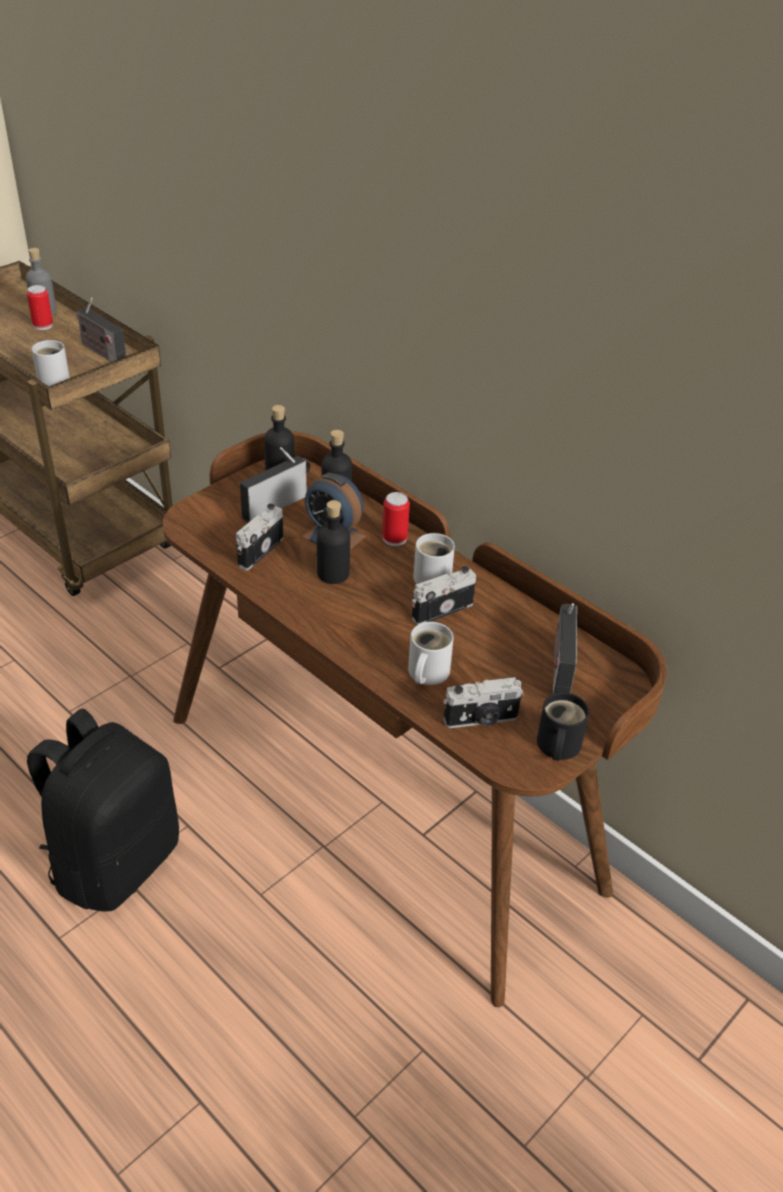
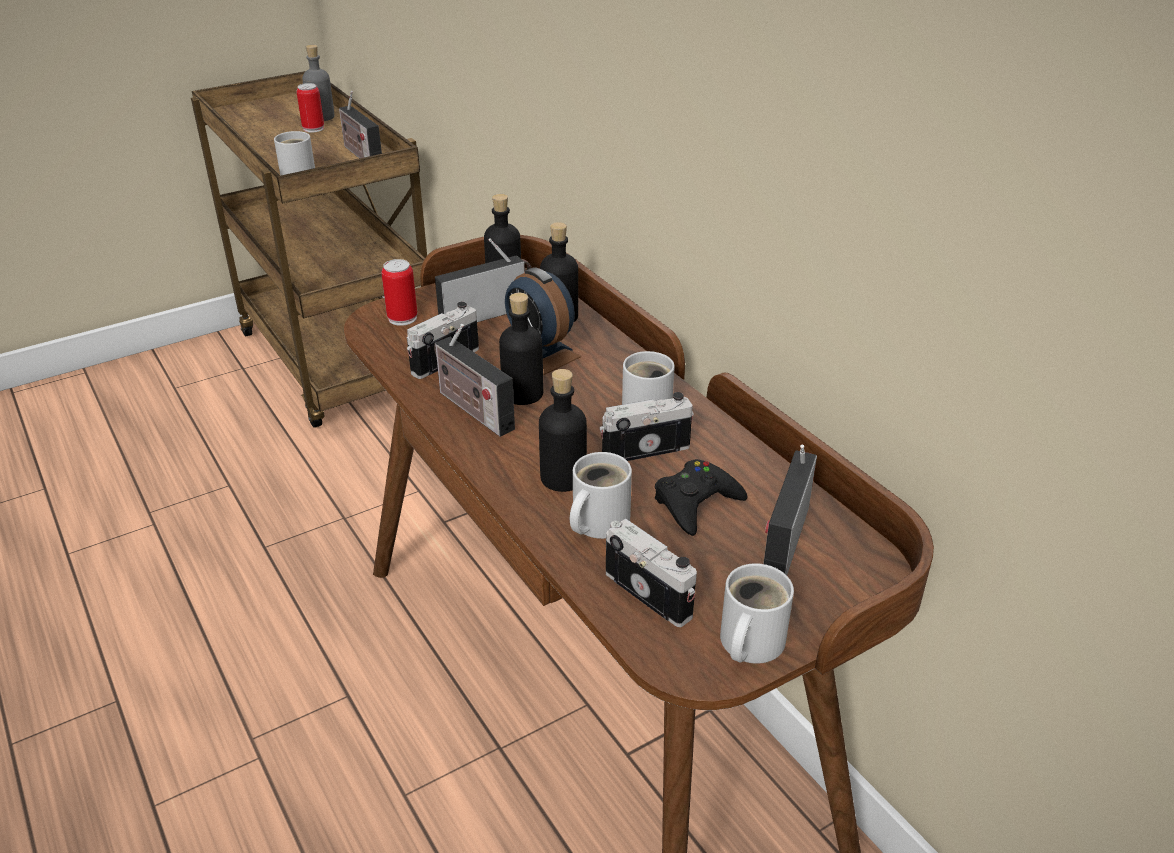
camera: 15 degrees right, 5 degrees down
black backpack [27,709,179,912] -> none
can [382,492,410,546] -> can moved to [381,259,417,326]
camera [443,677,524,728] -> camera turned 135 degrees counterclockwise [606,518,697,627]
black mug [537,692,589,761] -> white mug [720,563,794,664]
none -> radio [434,324,515,437]
none -> black bottle [539,369,587,492]
none -> black game controller [655,459,748,536]

